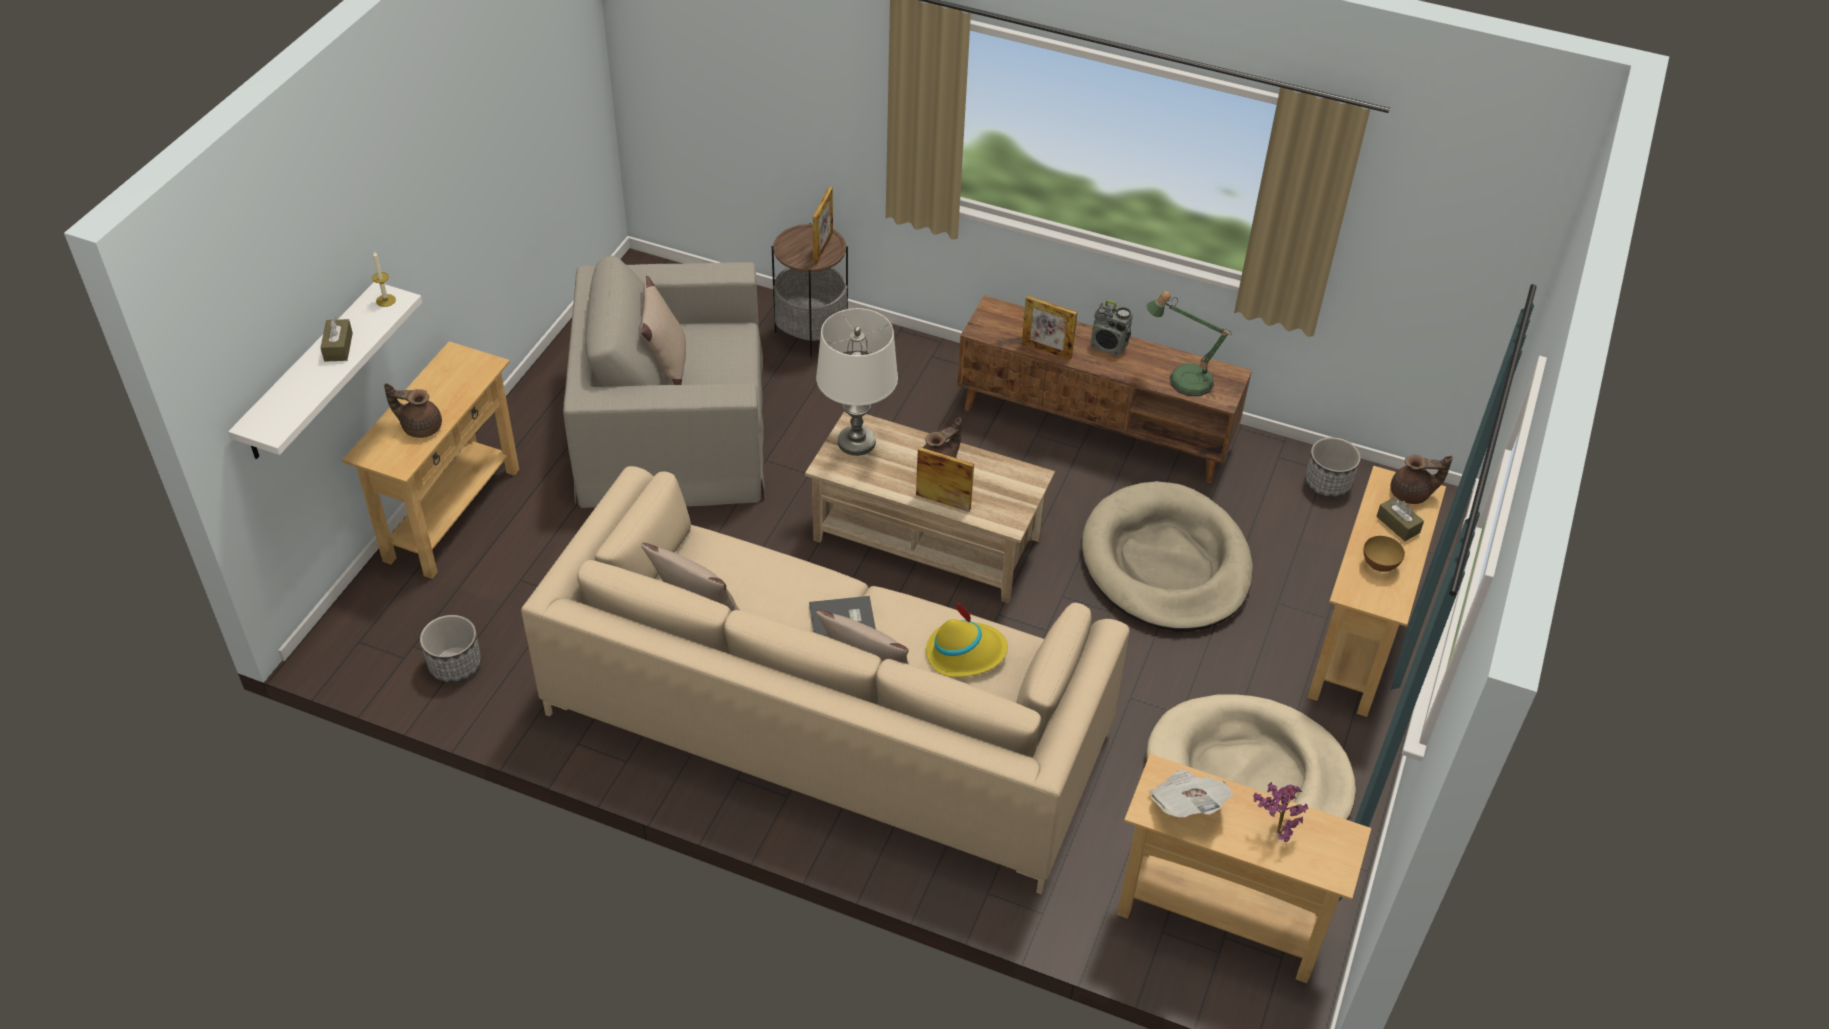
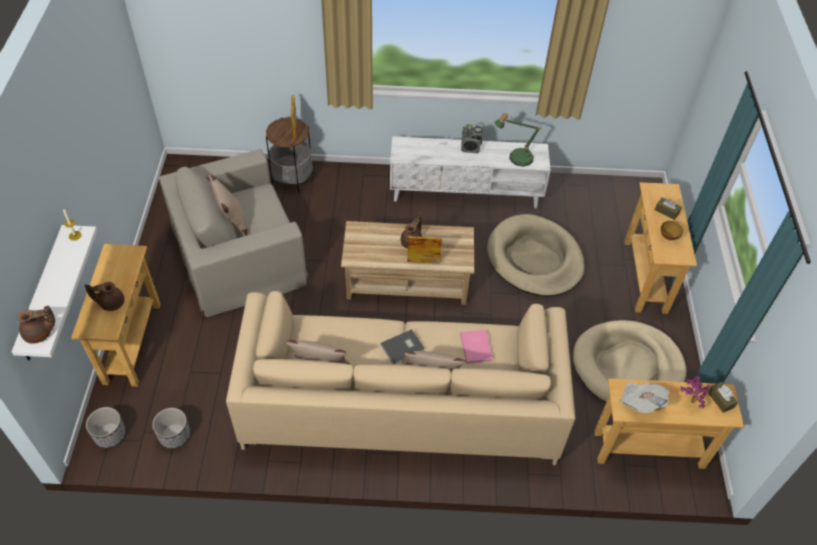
camera: 20 degrees left, 5 degrees up
brown tissue box [320,316,353,362] -> brown tissue box moved to [707,382,738,413]
white table lamp [816,308,898,456] -> none
yellow hat [926,600,1008,677] -> pink book [460,330,493,364]
brown tv stand [957,296,1252,483] -> white tv stand [390,136,551,208]
picture frame [1022,296,1077,360] -> none
planter [1305,437,1361,497] -> planter moved to [86,407,126,448]
brown teapot [1390,455,1453,504] -> brown teapot moved to [17,305,55,344]

